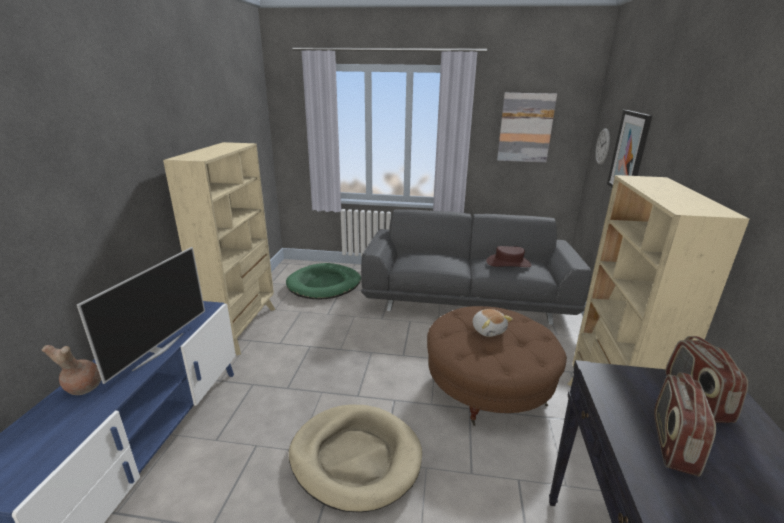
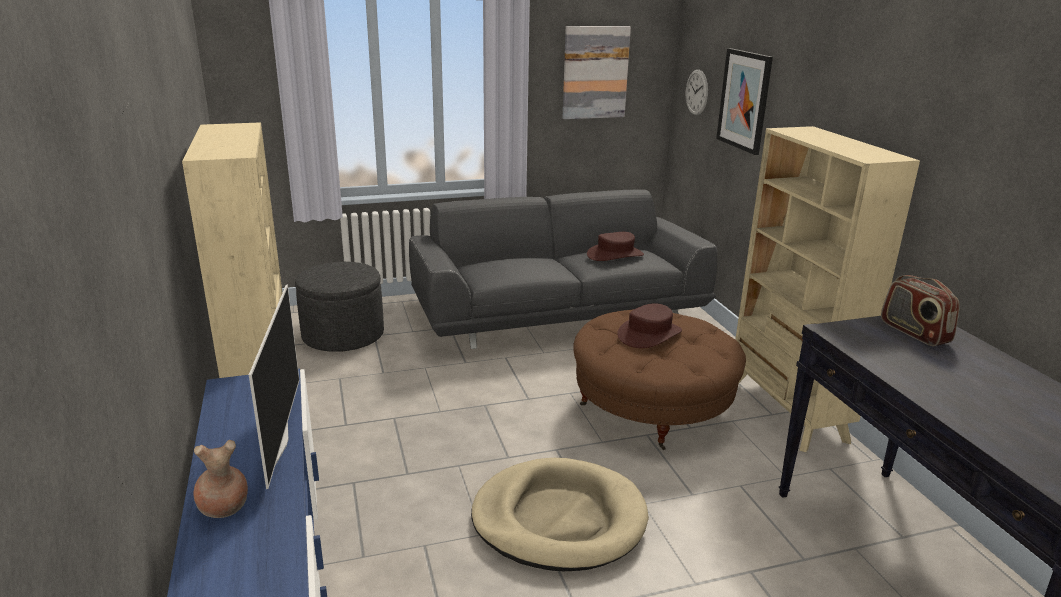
camera: 25 degrees left, 0 degrees up
green dog bed [286,263,361,299] -> grey ottoman [295,262,384,352]
plush toy [472,309,513,337] -> brown hat [617,303,682,348]
radio [654,372,716,477] -> none

